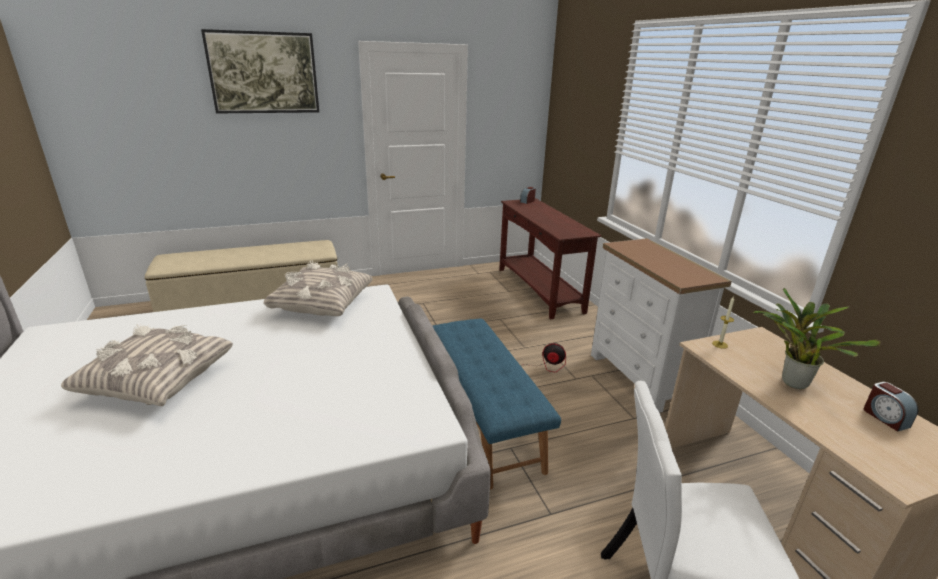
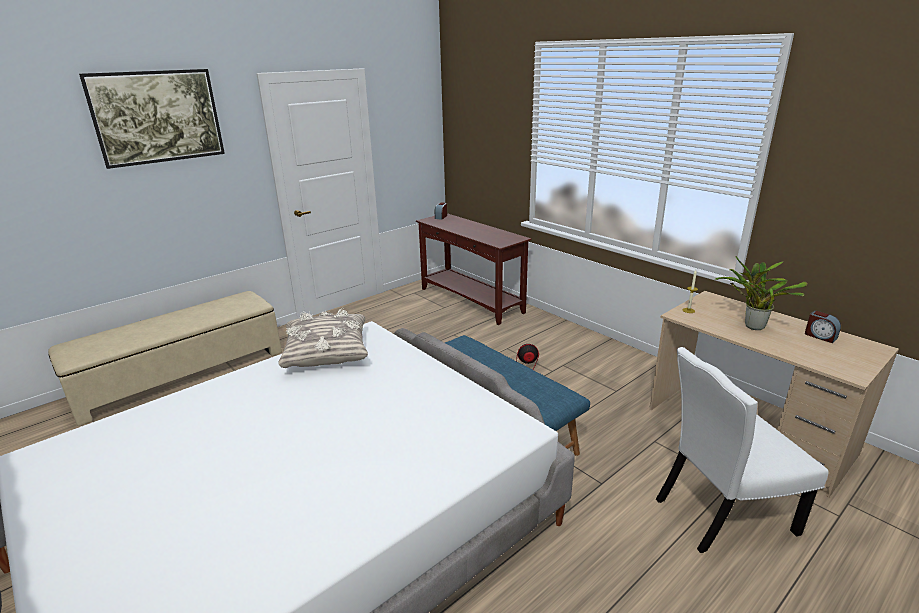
camera: 20 degrees left, 0 degrees up
beige pillow [61,324,233,406] -> none
white dresser [591,238,732,413] -> none

